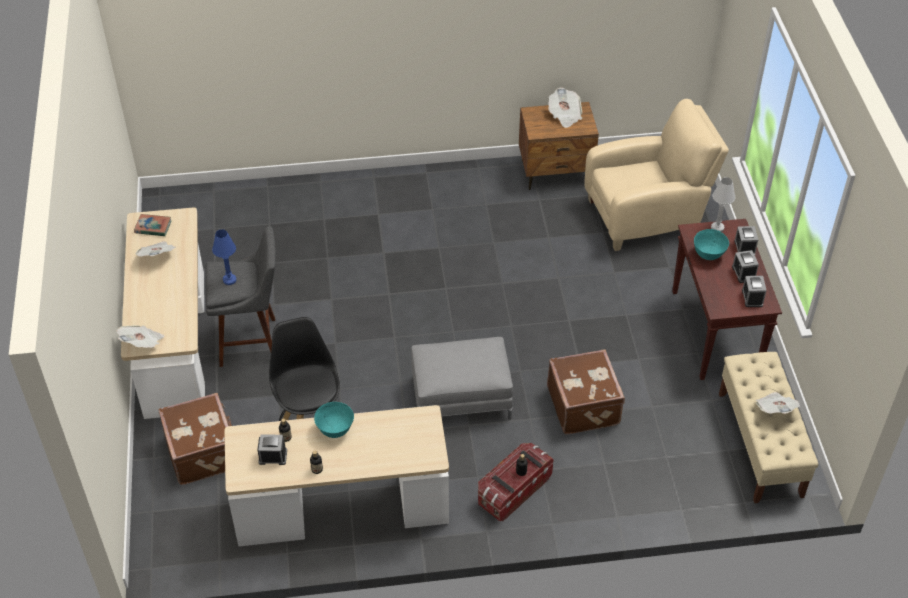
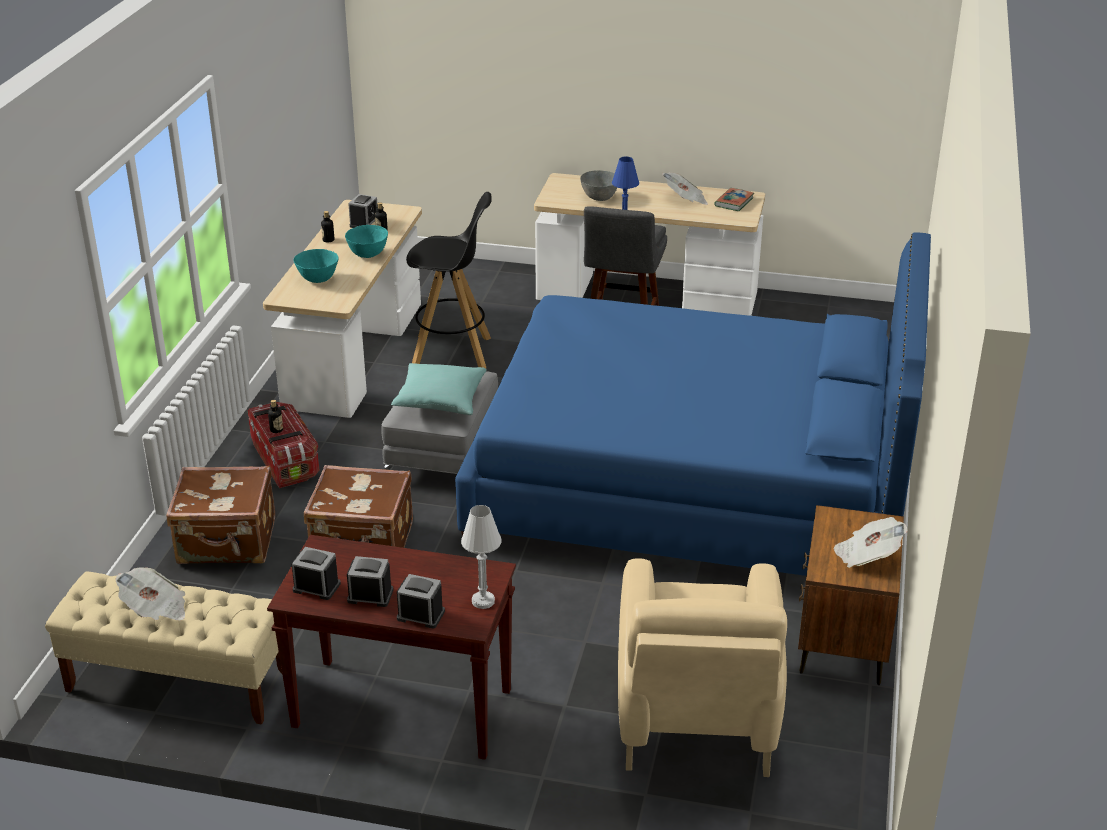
camera: 110 degrees right, 15 degrees down
newspaper [116,325,165,348] -> none
brown suitcase [158,393,232,485] -> brown suitcase moved to [166,466,275,564]
turquoise bowl [694,229,729,260] -> turquoise bowl moved to [294,249,339,283]
none -> turquoise pillow [391,363,486,415]
none -> blue bed [455,232,931,576]
none -> grey bowl [580,170,617,201]

